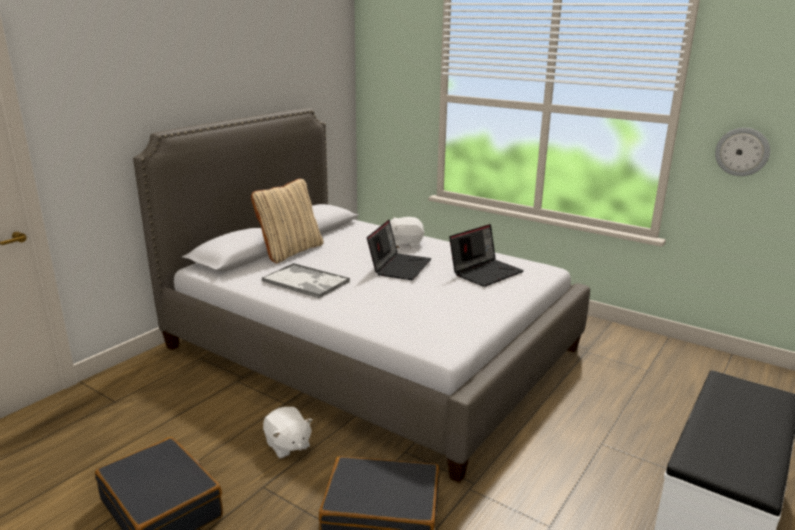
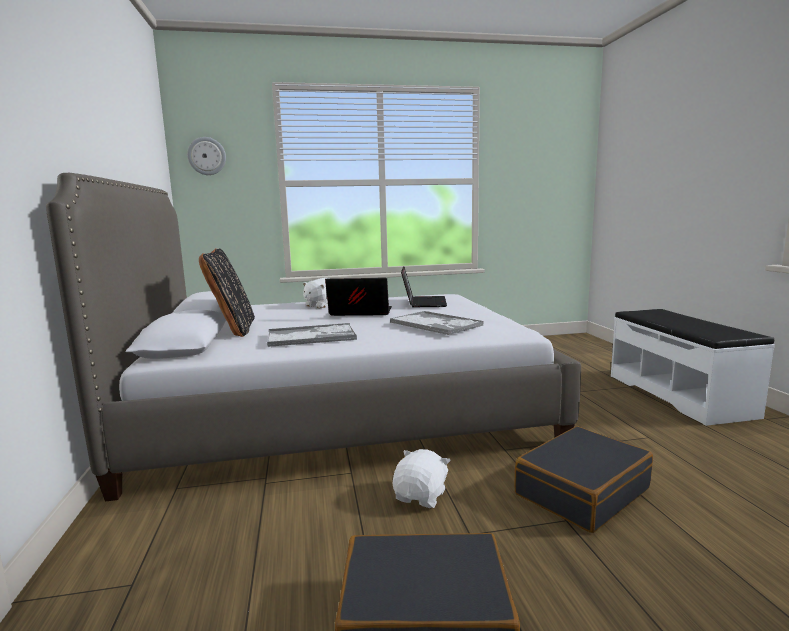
camera: 45 degrees left, 10 degrees down
beige pillow [251,178,324,263] -> black pillow [199,248,255,337]
white plush toy [263,407,313,459] -> white plush toy turned 75 degrees counterclockwise [393,449,451,508]
laptop [367,220,431,280] -> laptop turned 60 degrees counterclockwise [325,278,392,316]
wall clock [715,128,770,176] -> wall clock moved to [187,137,226,175]
none -> tray [390,311,484,335]

